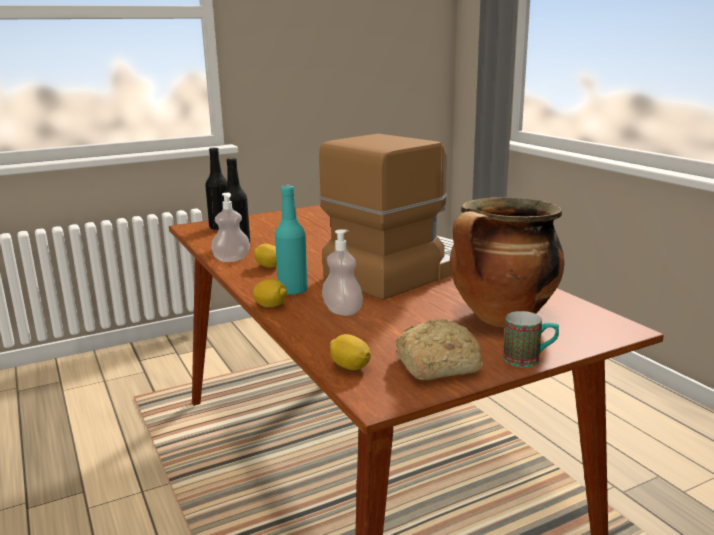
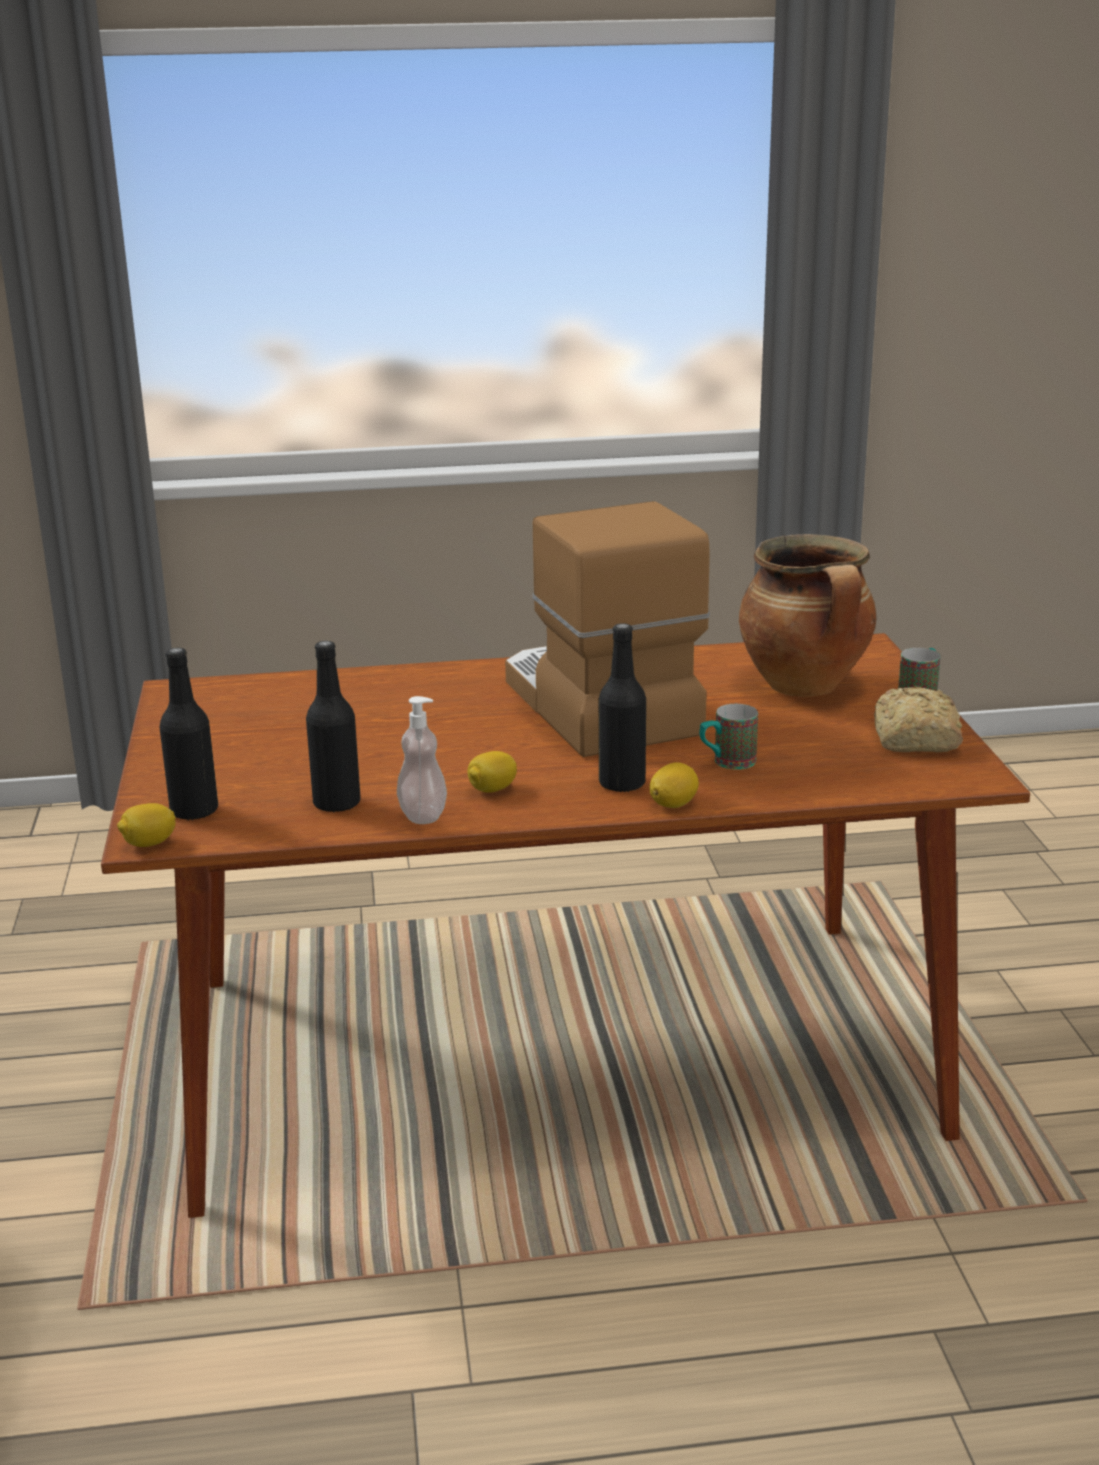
camera: 70 degrees left, 5 degrees up
turquoise bottle [275,185,308,295] -> black bottle [599,623,646,793]
soap dispenser [322,229,363,316] -> mug [699,704,758,770]
lemon [330,334,371,370] -> lemon moved to [117,803,176,847]

